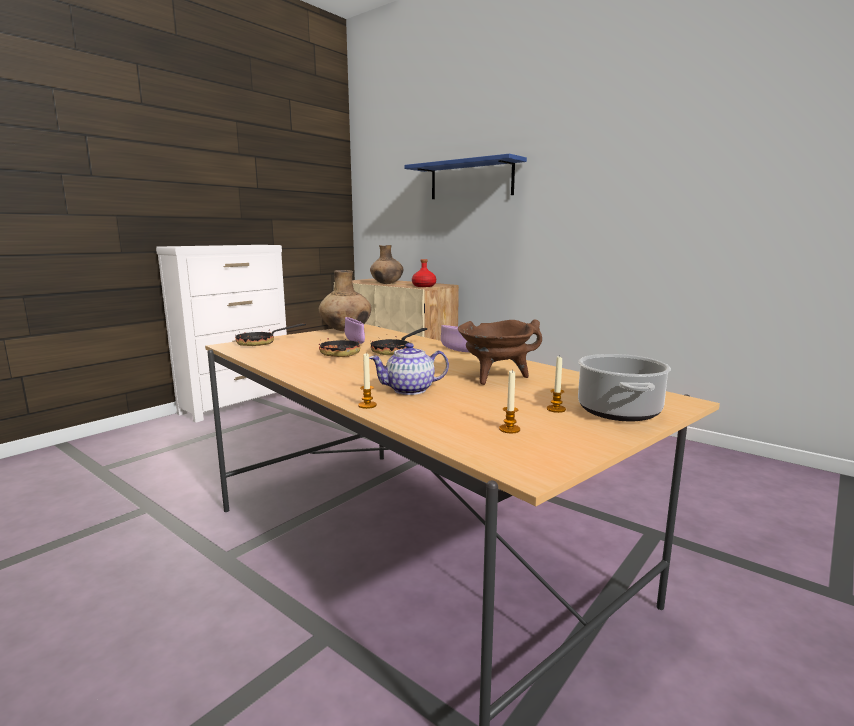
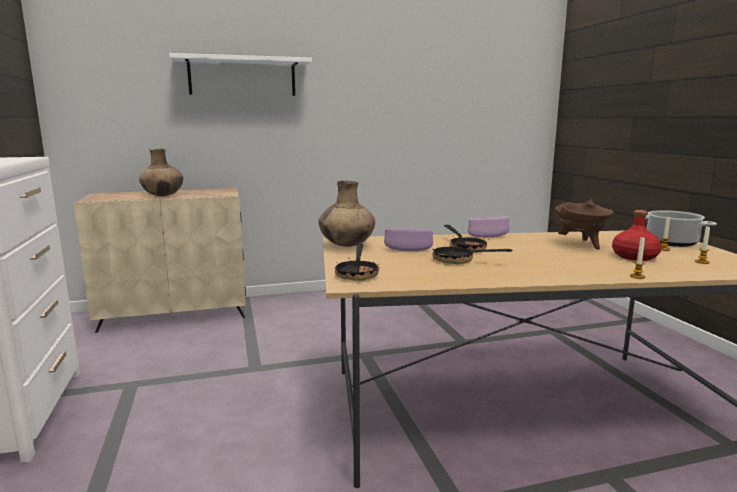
camera: 55 degrees left, 0 degrees up
teapot [369,343,449,395] -> none
blue shelf [404,154,527,199] -> white shelf [169,53,312,96]
red bottle [412,259,436,287] -> red bottle moved to [612,210,662,261]

